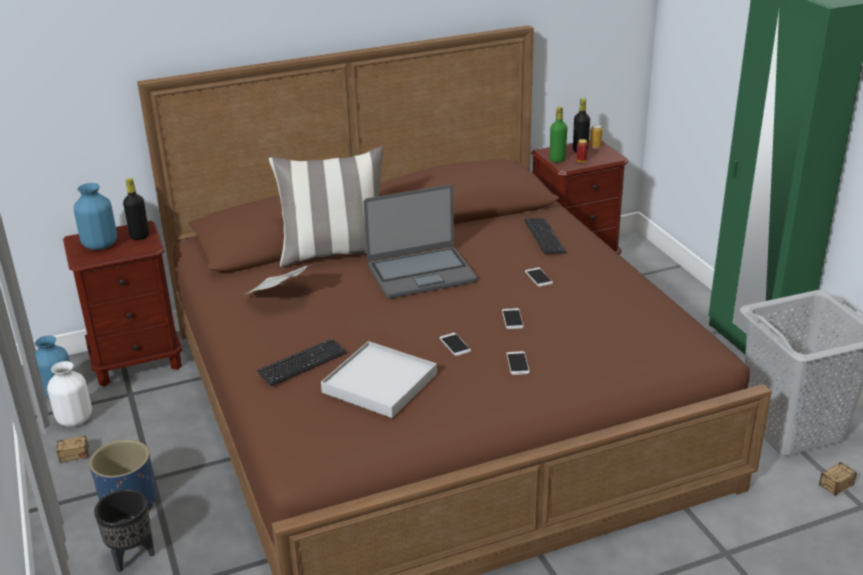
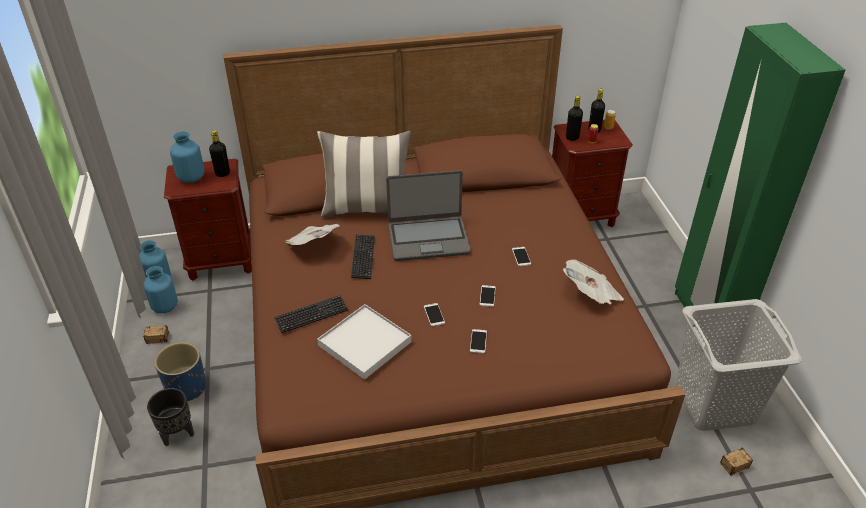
camera: 10 degrees right, 10 degrees up
white vase [47,361,92,427] -> blue vase [143,266,178,313]
keyboard [524,218,566,254] -> keyboard moved to [351,235,375,279]
green bottle [550,107,568,162] -> black bottle [566,96,583,141]
none -> newspaper [563,260,624,304]

